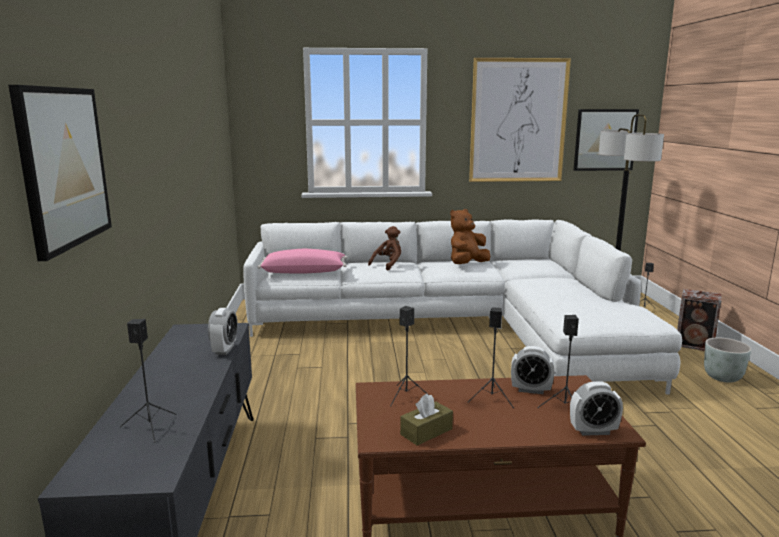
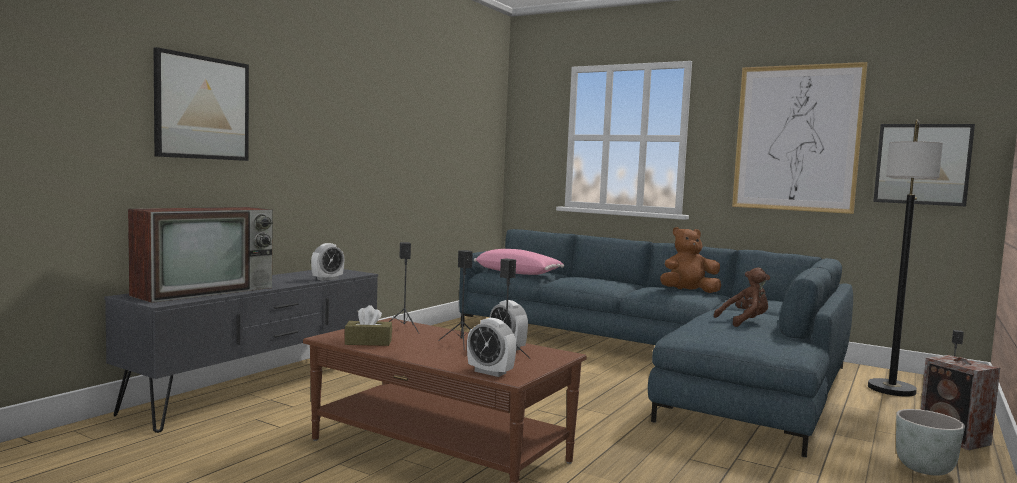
camera: 35 degrees right, 10 degrees down
black speaker [120,319,176,443] -> television [128,207,273,303]
white sofa [243,219,682,395] -> blue sofa [459,229,853,457]
brown plush toy [368,226,401,271] -> brown plush toy moved to [714,267,770,327]

